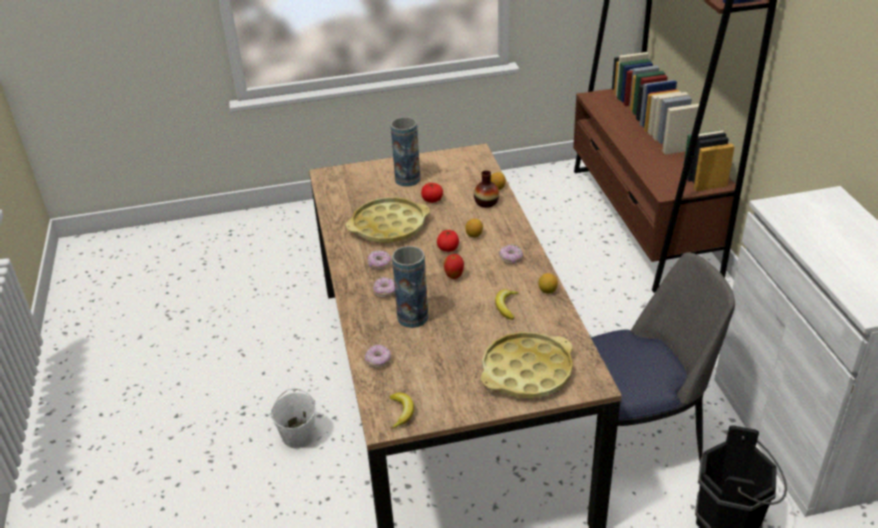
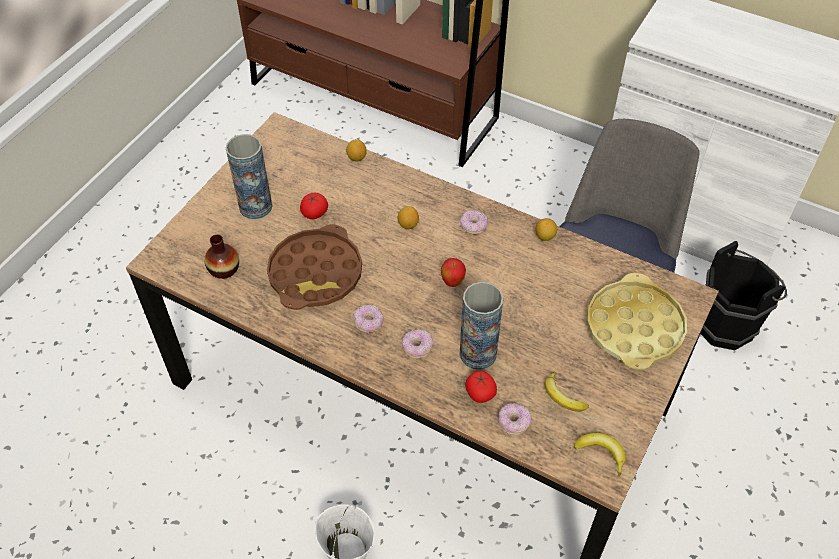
camera: 50 degrees left, 15 degrees up
yellow tray [346,197,430,243] -> brown tray [267,224,362,310]
tomato [437,230,459,252] -> tomato moved to [465,371,497,403]
vase [474,170,499,208] -> vase moved to [204,234,239,279]
banana [495,289,518,320] -> banana moved to [545,372,589,412]

